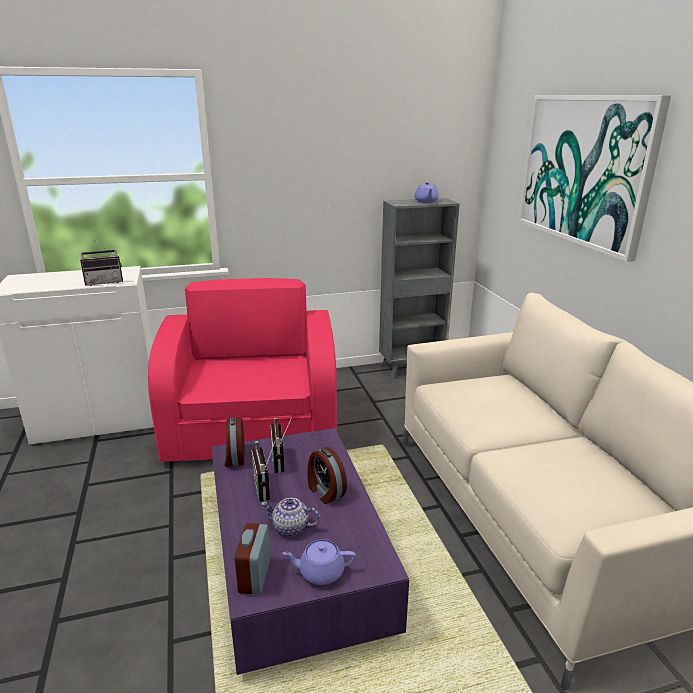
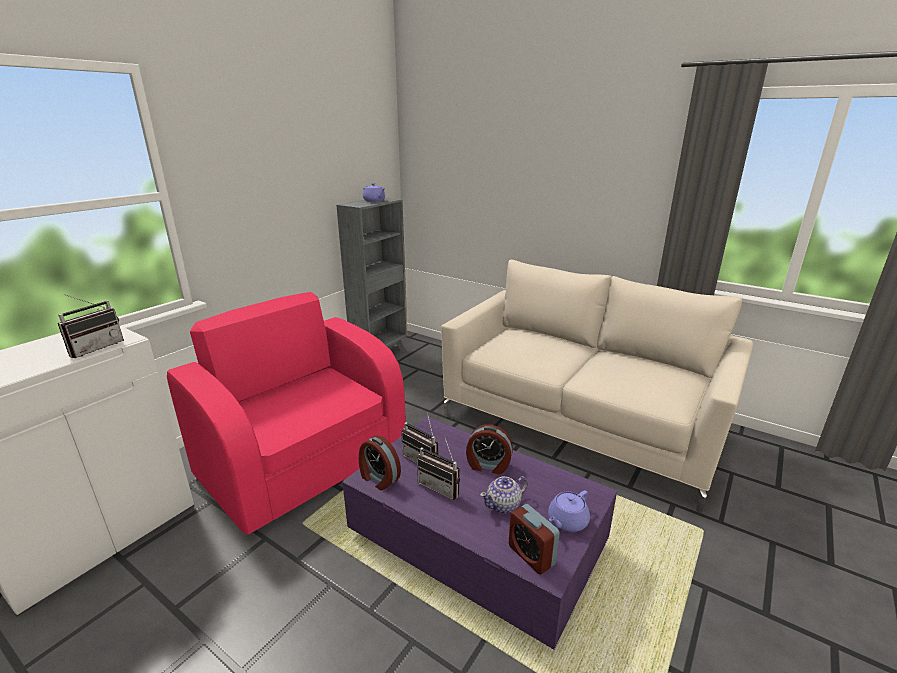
camera: 40 degrees left, 0 degrees up
picture [518,95,671,262] -> none

